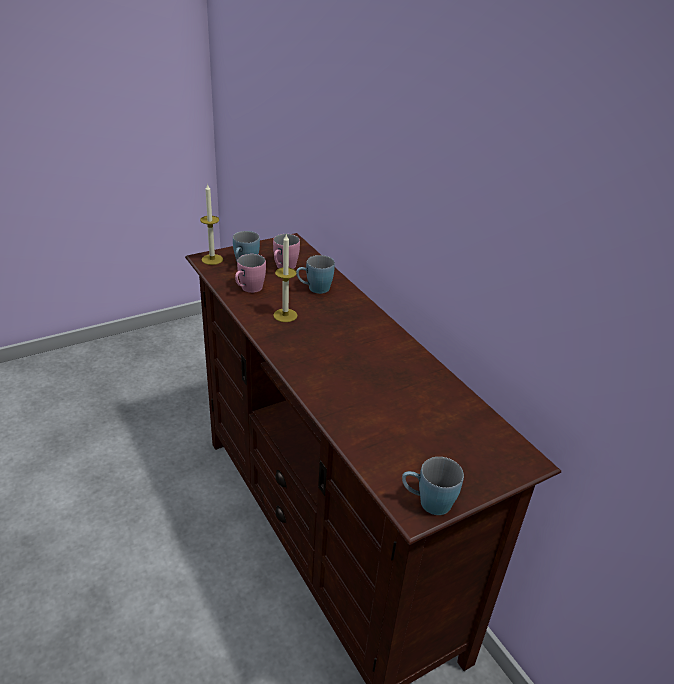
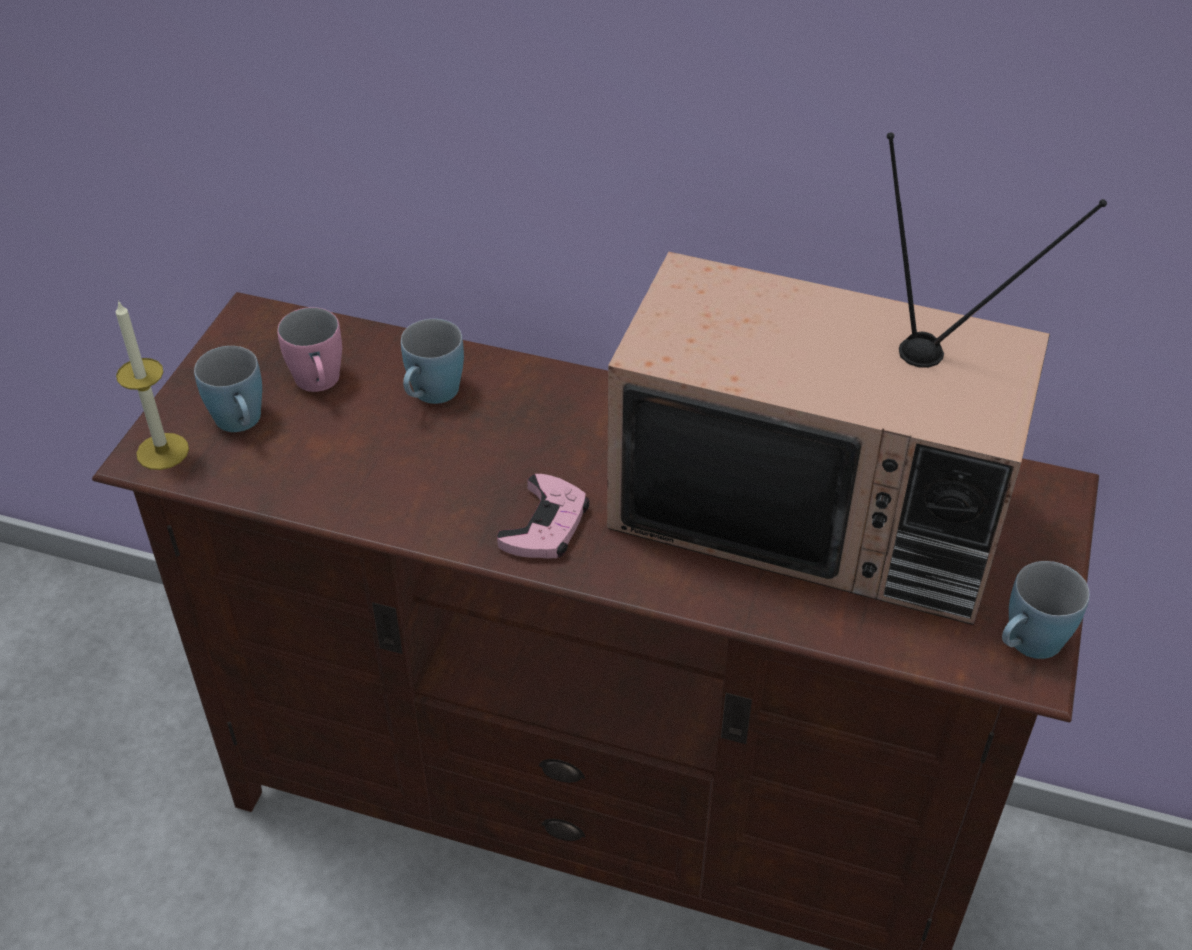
camera: 40 degrees left, 10 degrees up
pink mug [235,254,266,293] -> none
candle [273,235,298,322] -> none
none -> pink game controller [497,474,589,558]
none -> television [607,132,1107,625]

